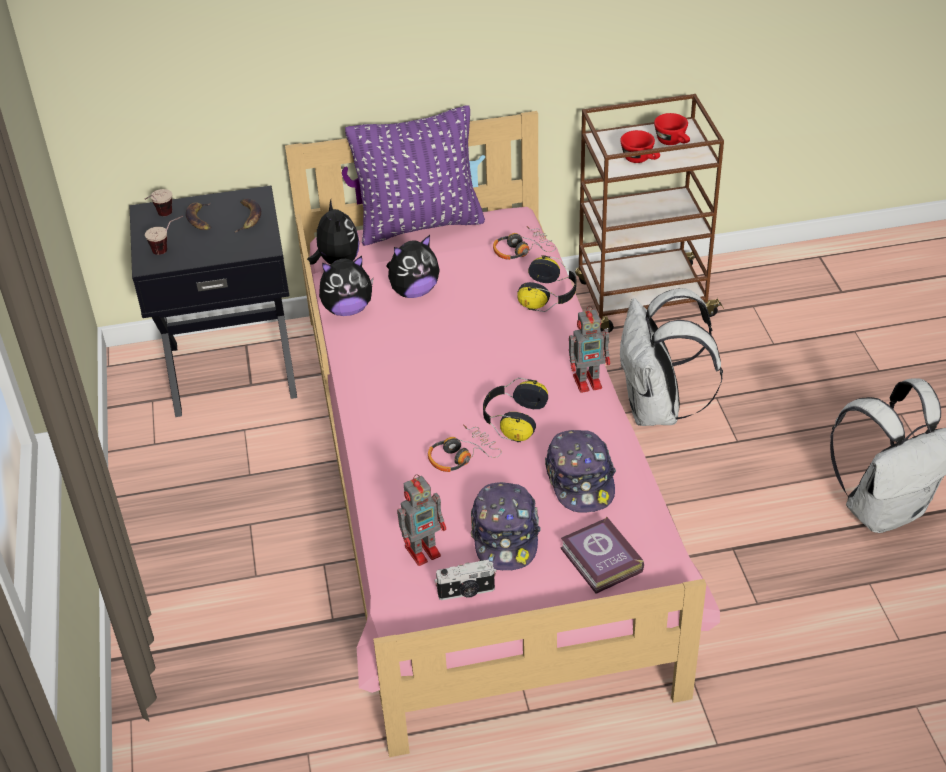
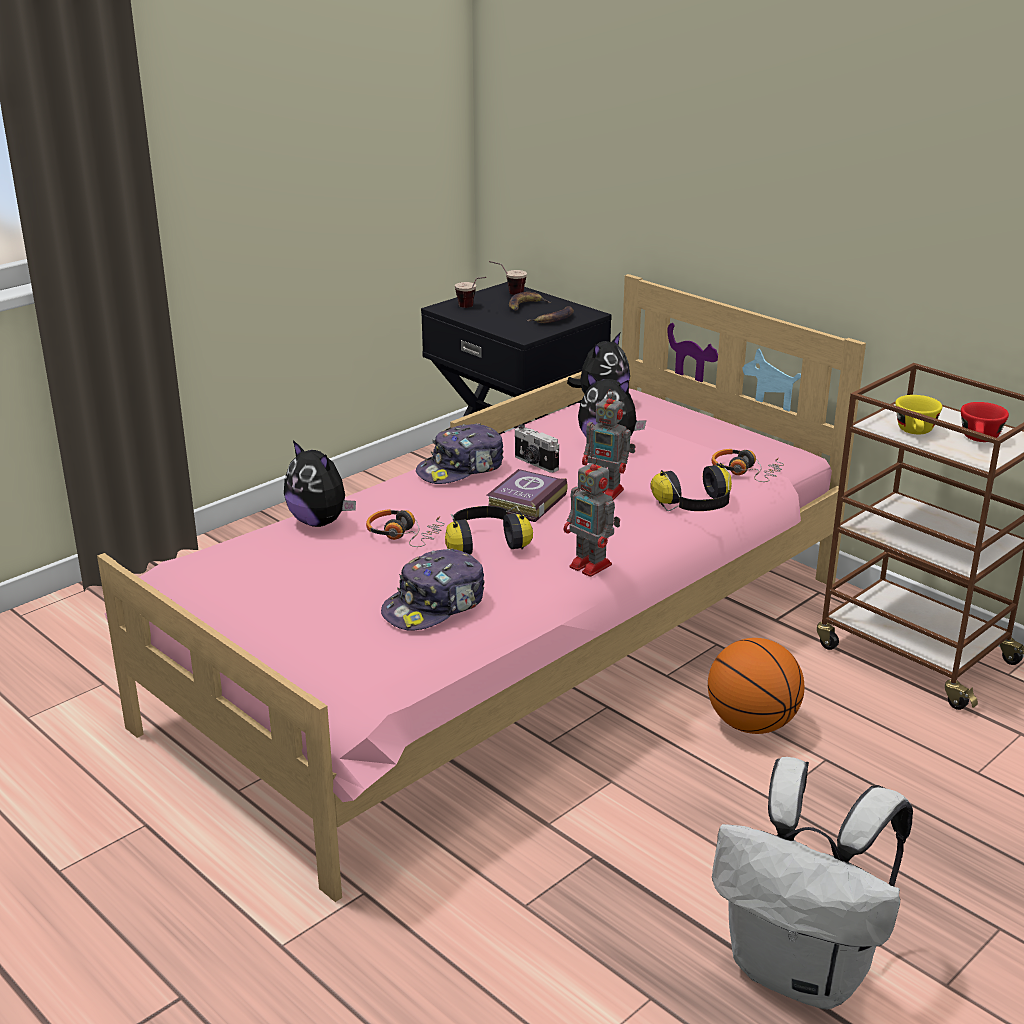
camera: 55 degrees right, 15 degrees down
plush toy [319,256,373,316] -> plush toy moved to [284,440,356,527]
purple pillow [345,105,485,246] -> none
toy robot [397,474,446,566] -> toy robot moved to [582,389,635,500]
camera [434,560,496,600] -> camera moved to [515,425,559,473]
cap [471,482,541,570] -> cap moved to [416,423,503,484]
book [561,517,644,594] -> book moved to [486,469,568,522]
white backpack [619,288,723,426] -> basketball [708,638,805,734]
red cup [620,130,660,163] -> yellow cup [895,395,942,434]

